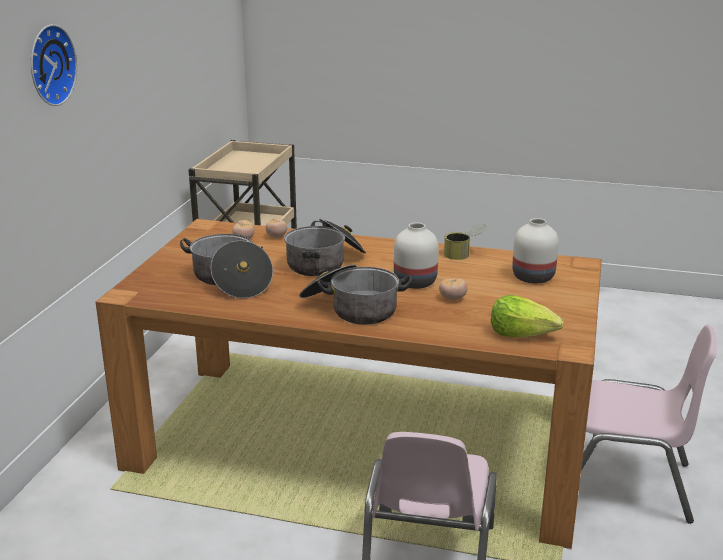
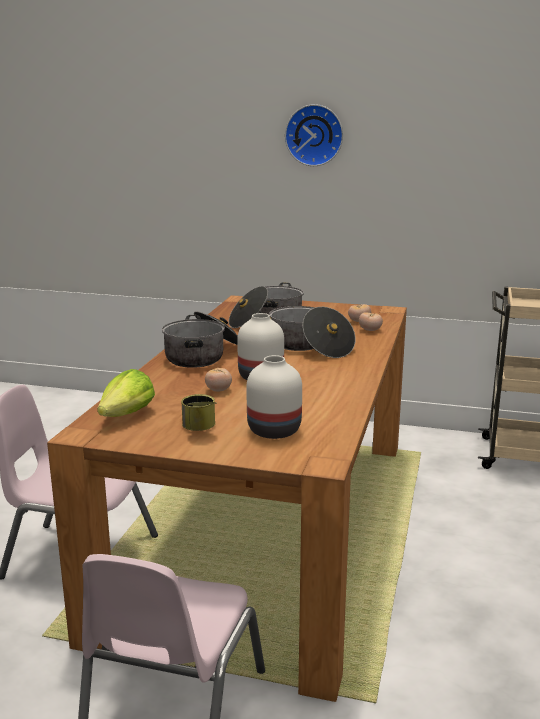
camera: 90 degrees right, 5 degrees down
can [444,224,486,260] -> can moved to [181,394,216,431]

